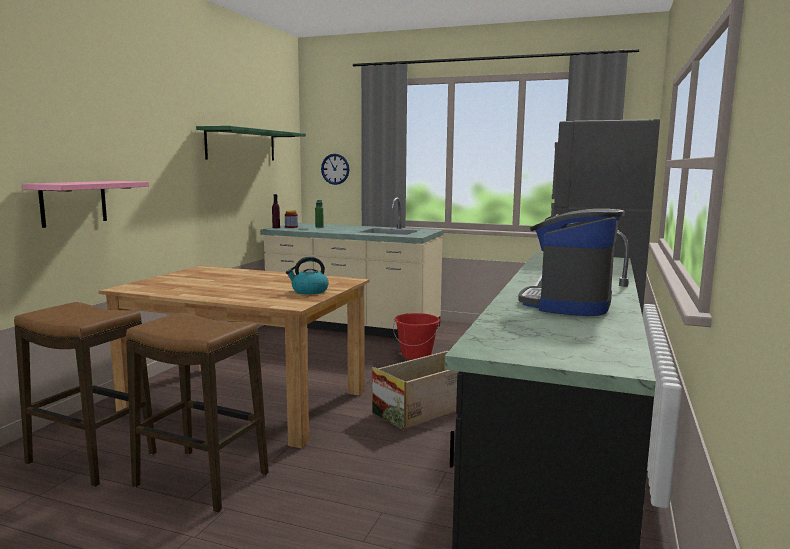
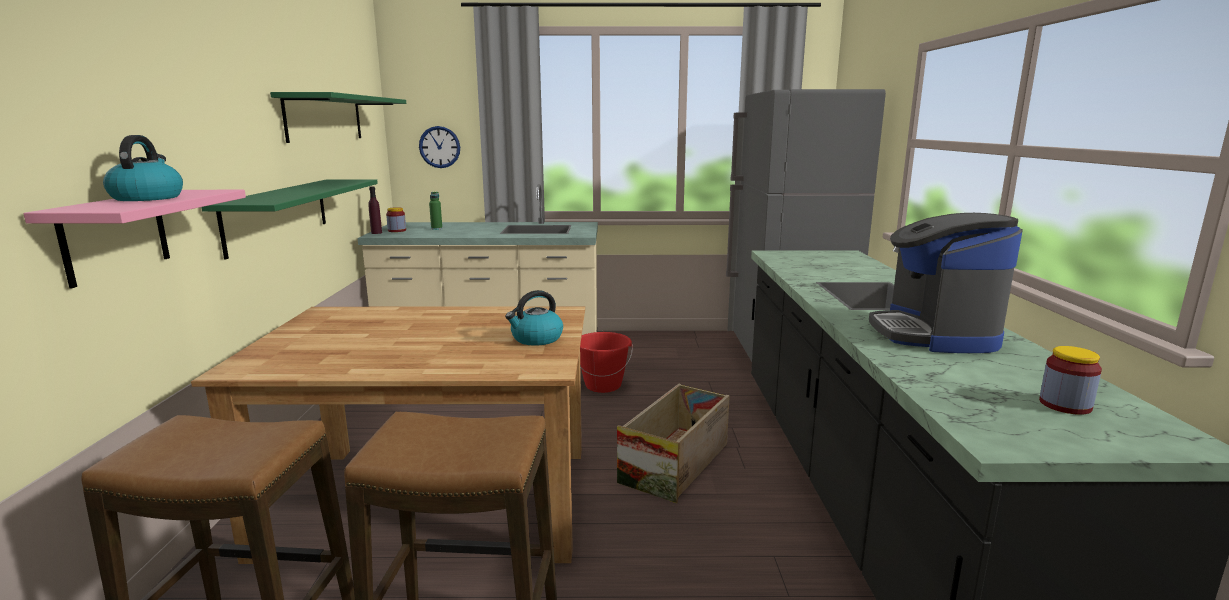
camera: 20 degrees left, 5 degrees up
none -> kettle [103,135,183,201]
none -> green shelf [202,179,378,259]
none -> jar [1039,346,1102,415]

